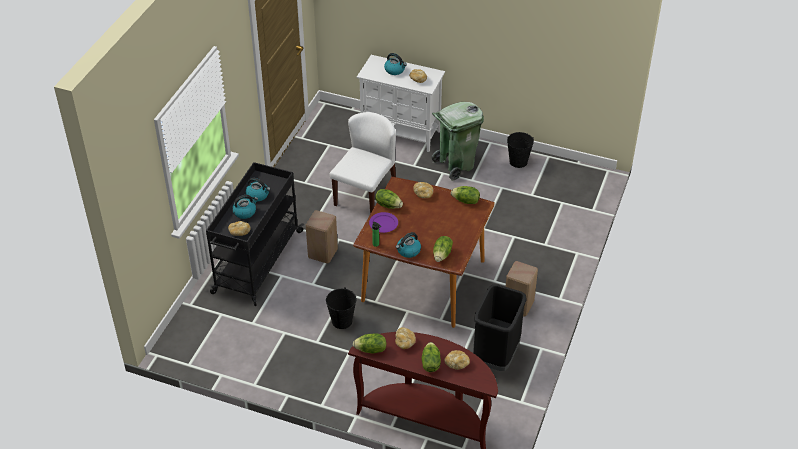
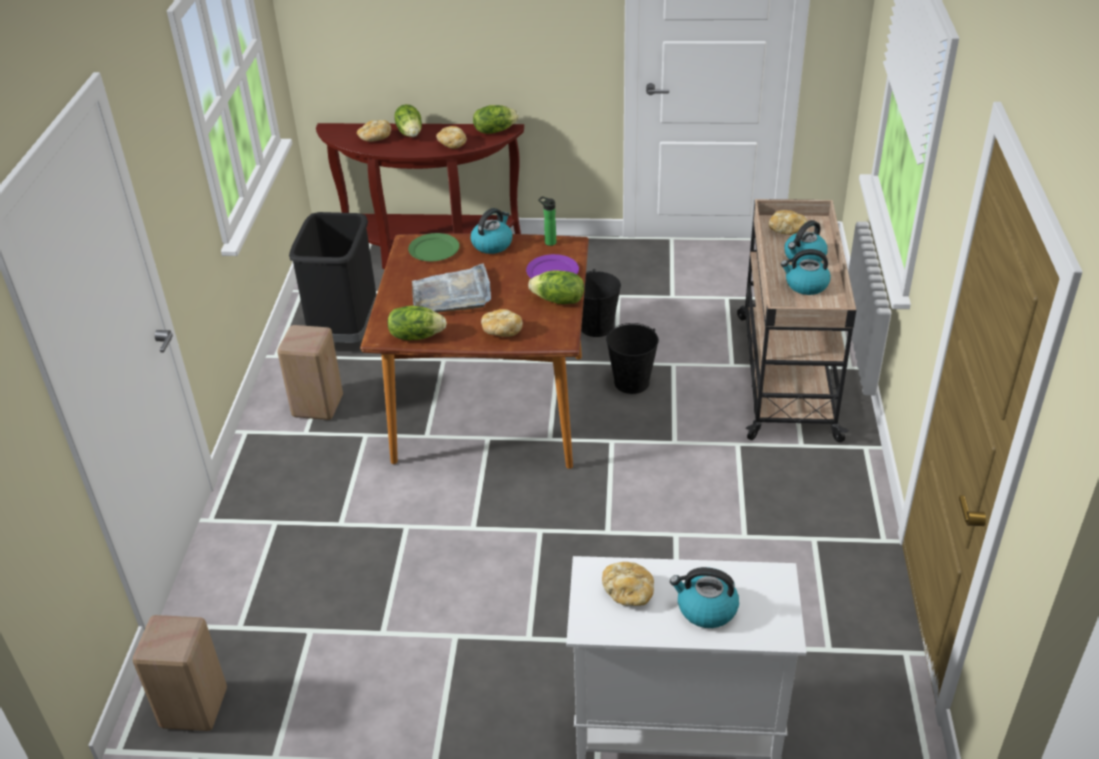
camera: 165 degrees right, 5 degrees down
black cart [206,162,304,306] -> beige cart [737,199,856,443]
beige stool [306,210,338,263] -> beige stool moved to [133,615,227,731]
white chair [330,112,396,214] -> none
green trash can [431,102,484,181] -> none
lettuce [433,236,453,262] -> green plate [408,233,460,261]
black bucket [507,132,534,168] -> black bucket moved to [606,323,659,394]
none -> grey tray [412,263,491,313]

